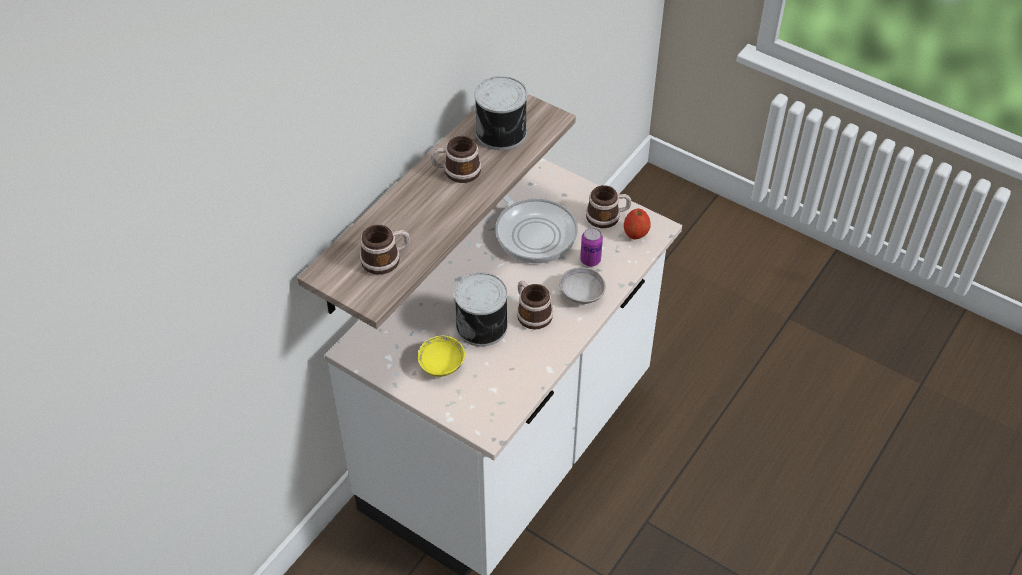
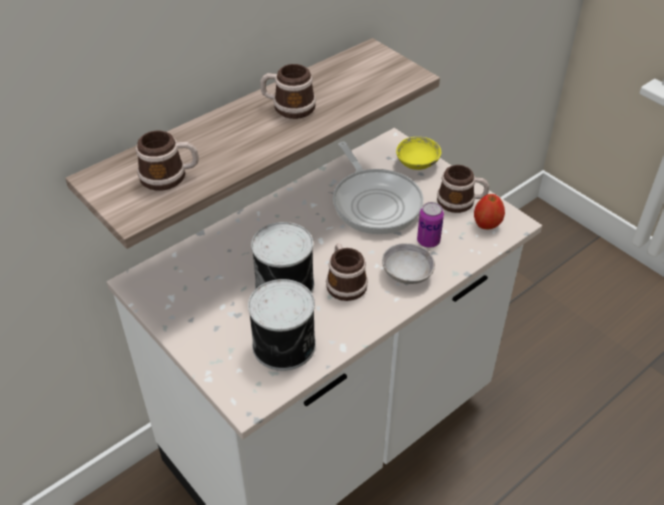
camera: 15 degrees right, 5 degrees down
yellow bowl [418,336,465,377] -> yellow bowl moved to [396,137,441,170]
can [475,76,527,150] -> can moved to [248,279,316,371]

